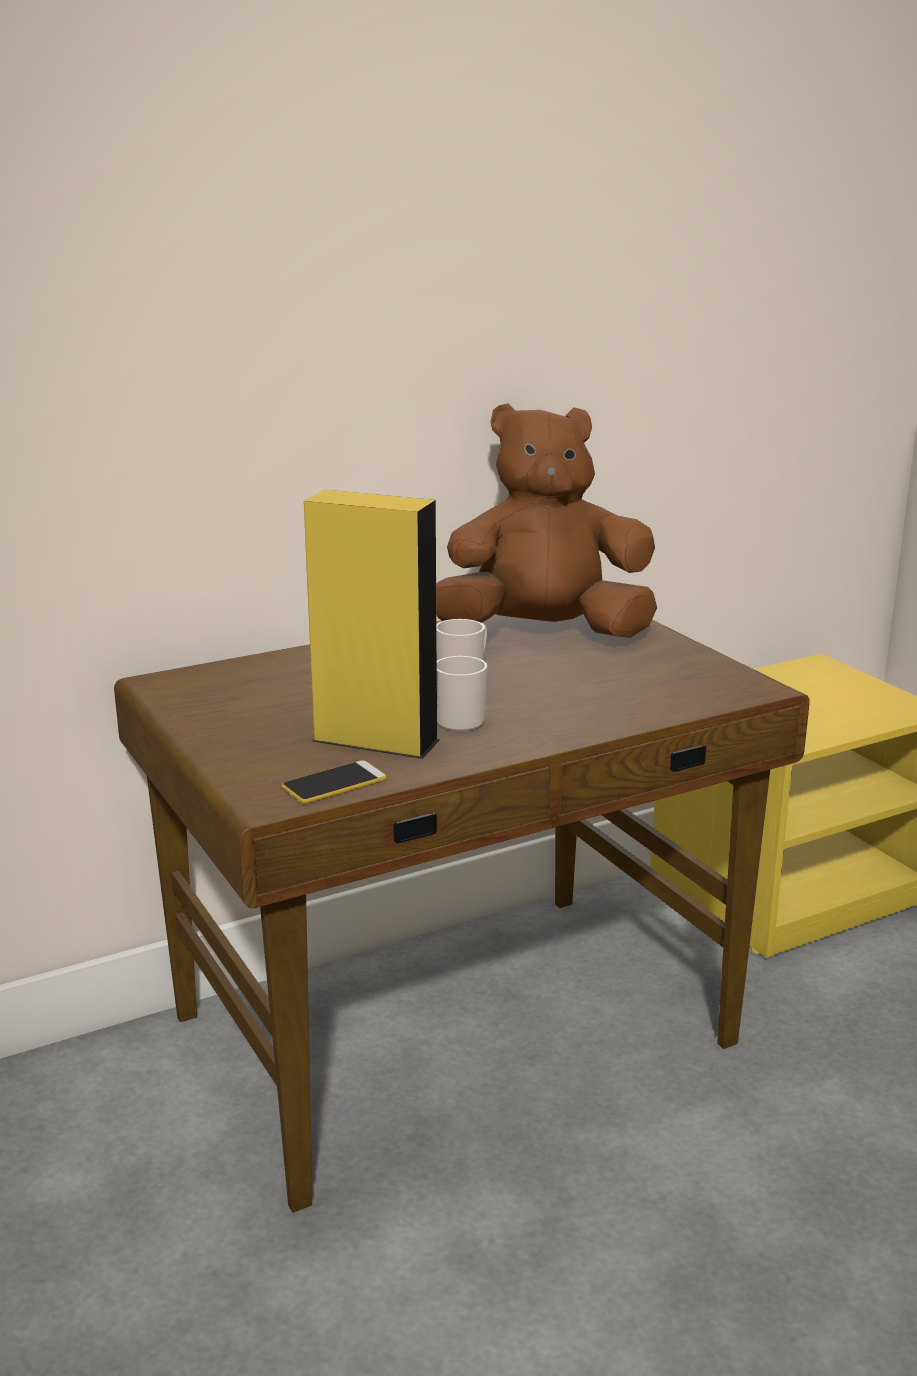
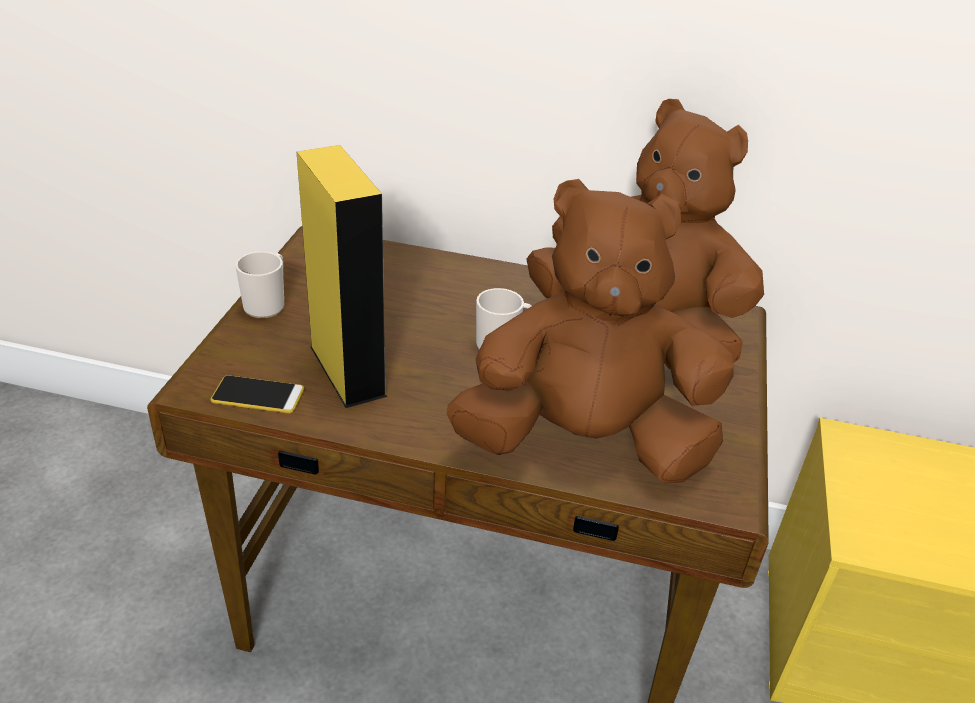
camera: 40 degrees right, 15 degrees up
mug [437,656,487,732] -> mug moved to [235,251,284,318]
none -> brown plush toy [446,179,734,484]

